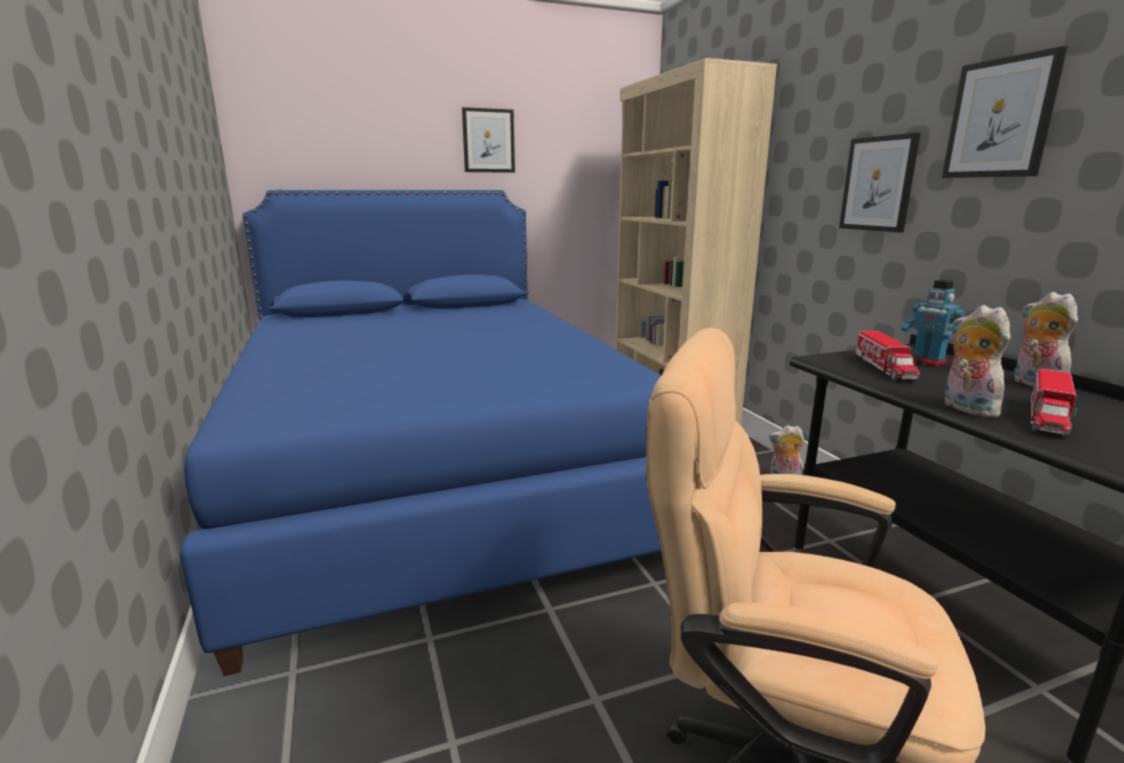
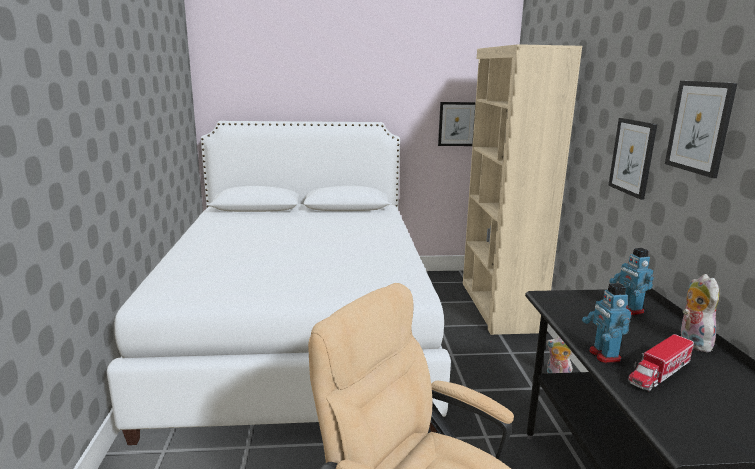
camera: 15 degrees right, 0 degrees up
blue bed [179,190,662,676] -> white bed [107,121,451,445]
picture [462,107,515,173] -> picture moved to [438,102,476,146]
toy truck [855,331,920,381] -> none
plush toy [945,305,1010,417] -> toy robot [582,283,631,363]

